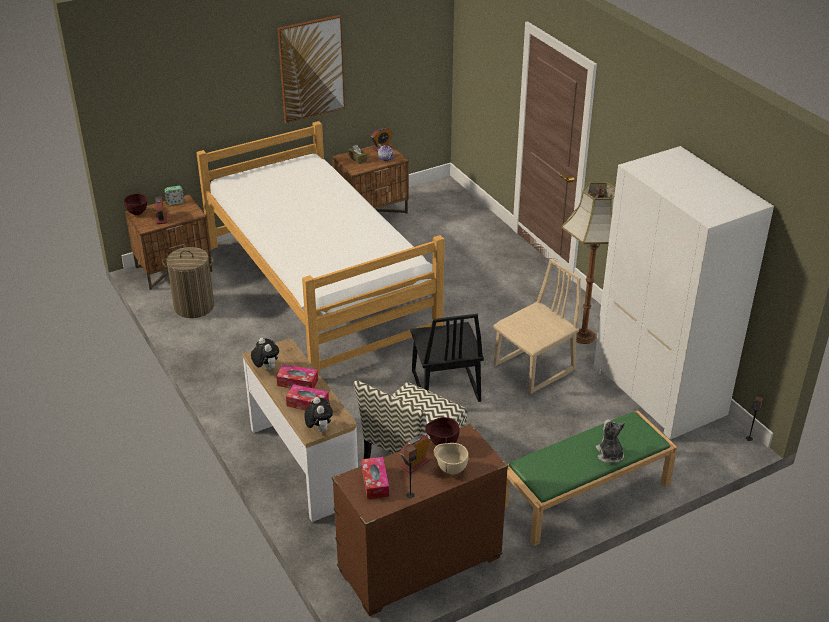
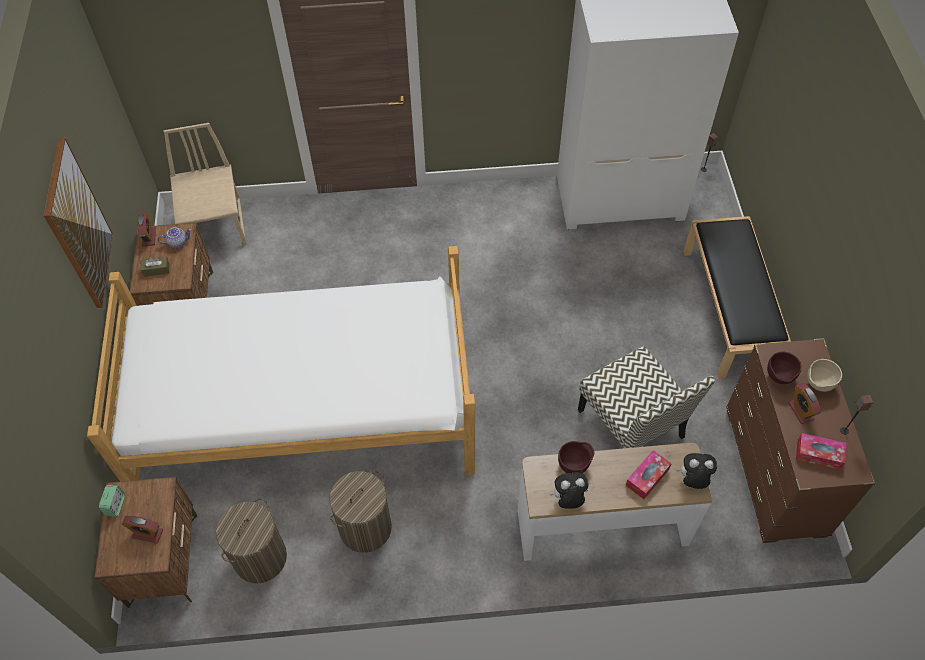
camera: 65 degrees left, 20 degrees up
brown bowl [124,194,147,215] -> brown bowl moved to [558,441,594,473]
tissue box [276,365,318,388] -> none
black chair [410,314,484,402] -> none
beige chair [493,259,581,394] -> beige chair moved to [164,123,247,245]
green bench [505,410,677,546] -> black bench [684,216,791,379]
floor lamp [562,182,615,344] -> none
plush toy [596,420,625,463] -> none
none -> laundry basket [329,471,392,553]

